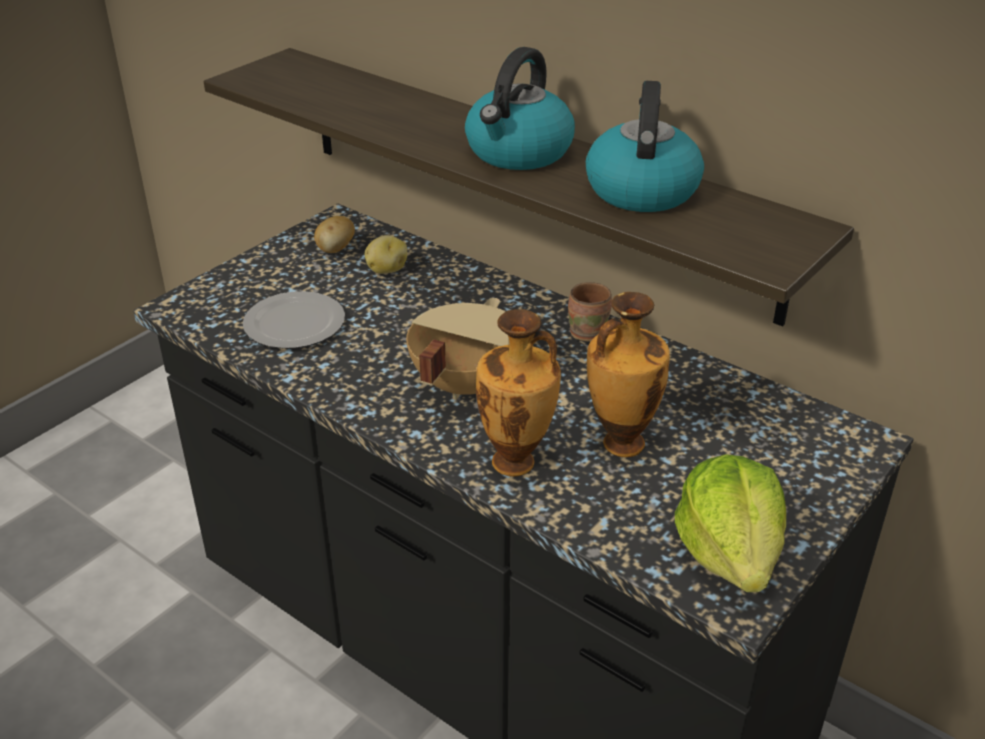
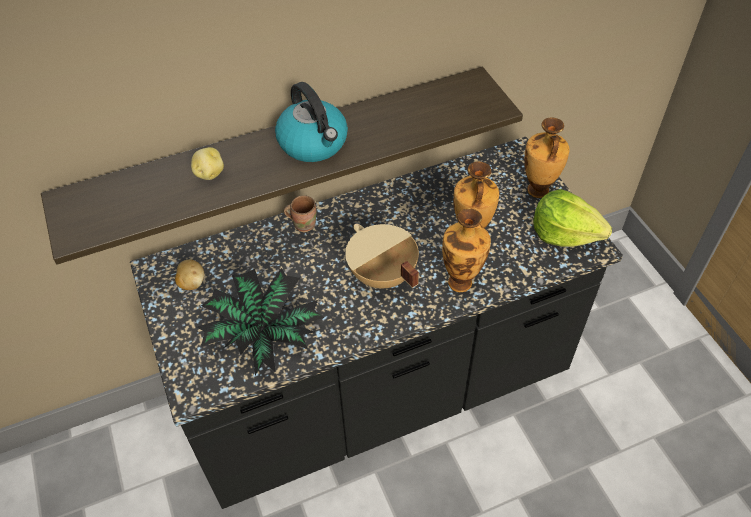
camera: 60 degrees left, 15 degrees up
plate [243,291,345,349] -> potted plant [197,268,324,375]
potato [365,235,407,274] -> potato moved to [191,147,224,180]
brown mug [568,282,612,341] -> brown mug moved to [284,195,316,232]
kettle [586,81,704,212] -> none
none -> vase [524,117,570,198]

